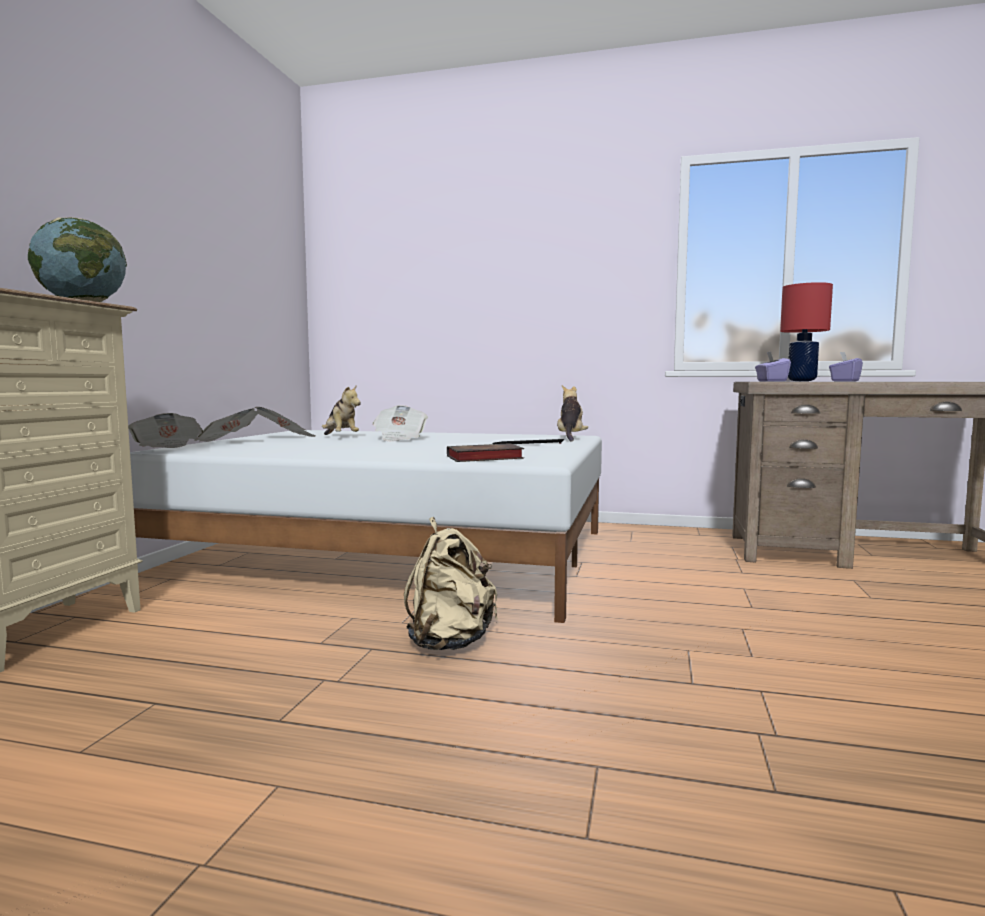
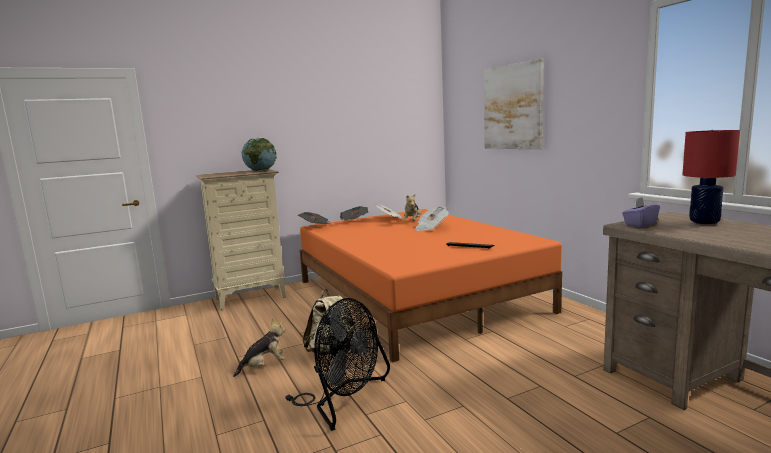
camera: 50 degrees right, 5 degrees up
white bed [130,430,602,623] -> orange bed [300,209,562,362]
book [447,443,524,462] -> none
plush toy [557,385,588,442] -> plush toy moved to [233,319,286,377]
purple tissue box [829,352,863,381] -> none
none -> black fan [285,298,390,431]
none -> picture [484,58,544,150]

